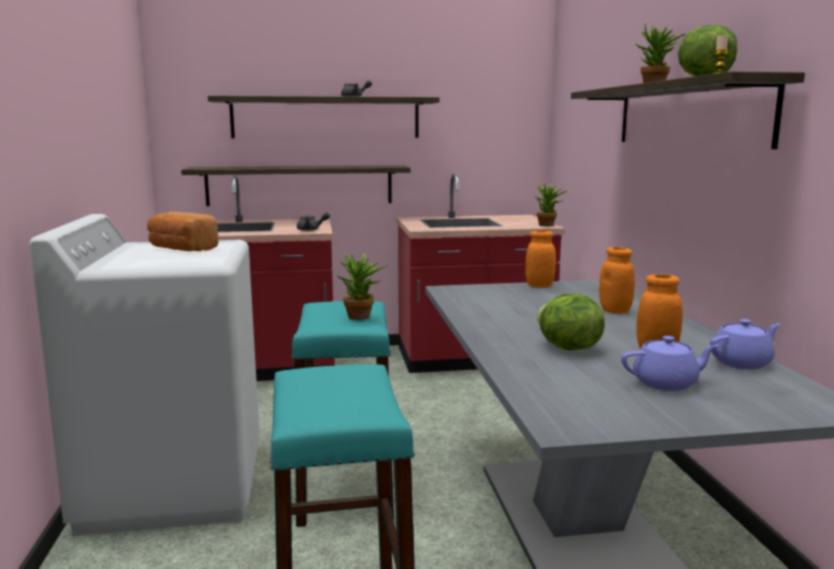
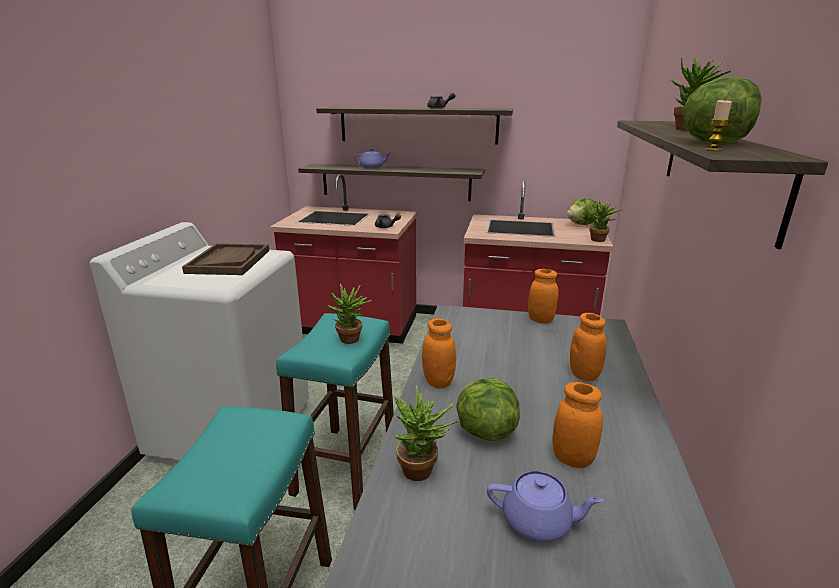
camera: 20 degrees right, 10 degrees up
bread [147,212,219,251] -> brown tray [182,243,269,275]
purple teapot [710,319,780,369] -> purple teapot moved to [354,148,392,169]
none -> potted plant [394,385,460,481]
none -> orange jar [422,318,456,389]
none -> lettuce [567,198,597,225]

